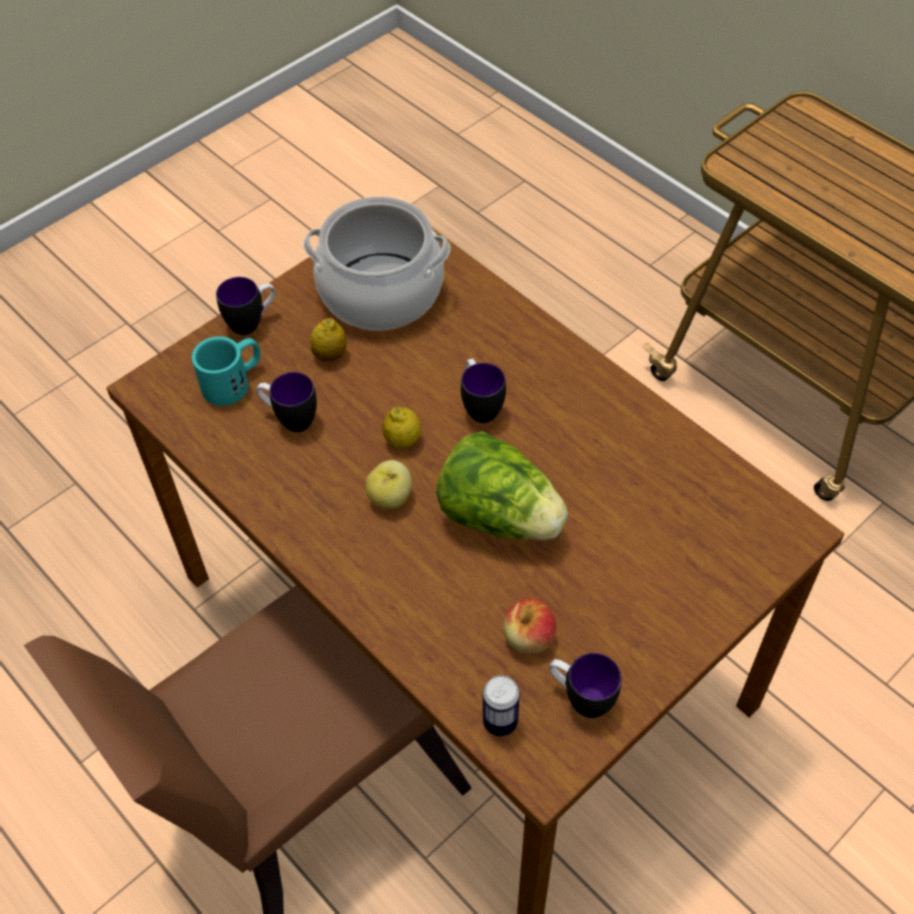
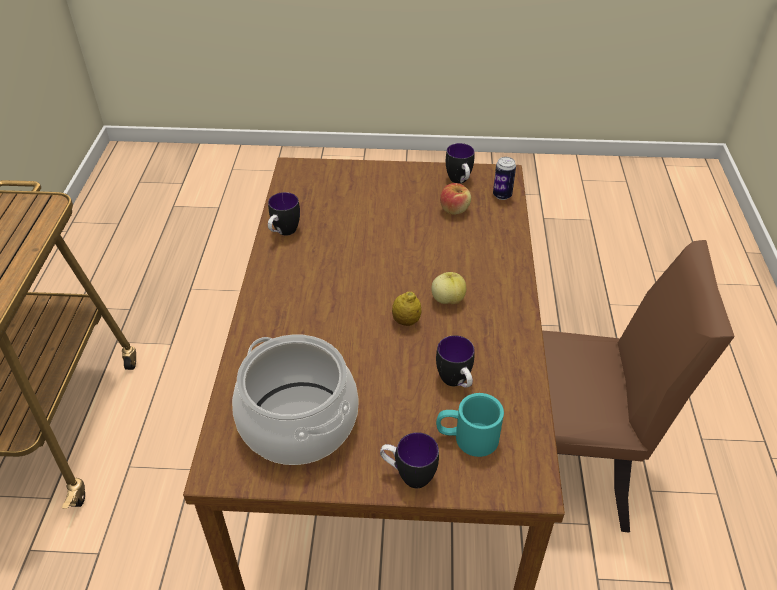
camera: 135 degrees left, 10 degrees down
lemon [310,318,347,361] -> none
lettuce [436,431,568,541] -> none
mug [461,359,506,423] -> mug moved to [268,192,300,236]

